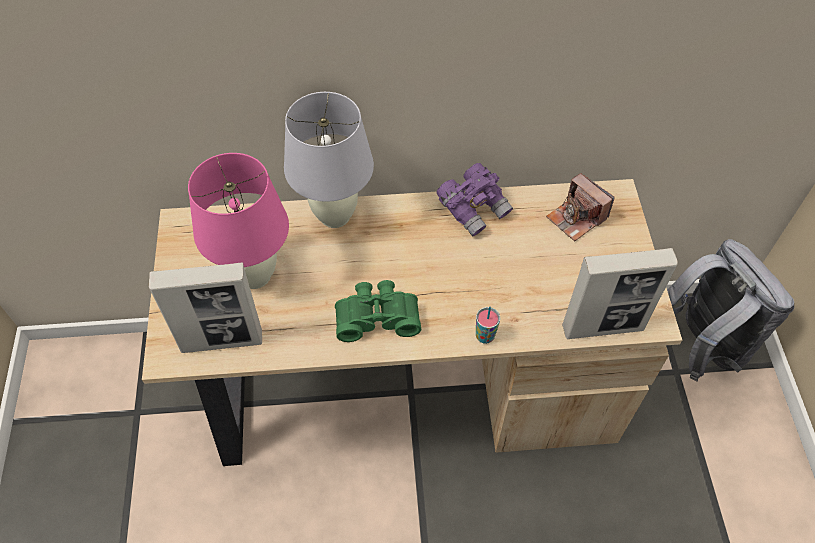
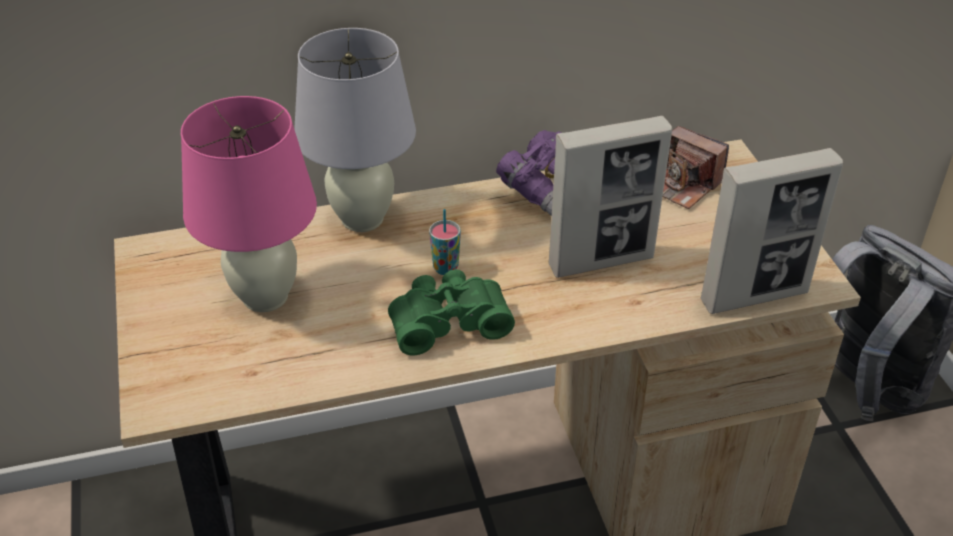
camera: 10 degrees left, 15 degrees down
picture frame [149,262,262,353] -> picture frame moved to [548,116,672,278]
cup [476,306,500,344] -> cup moved to [429,209,461,275]

